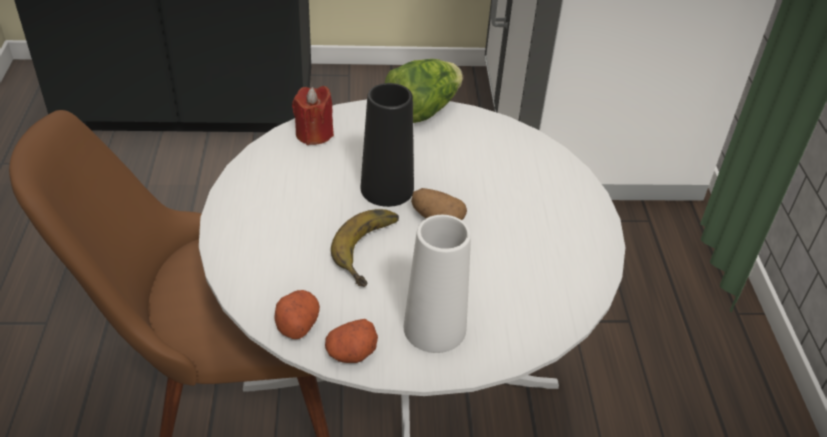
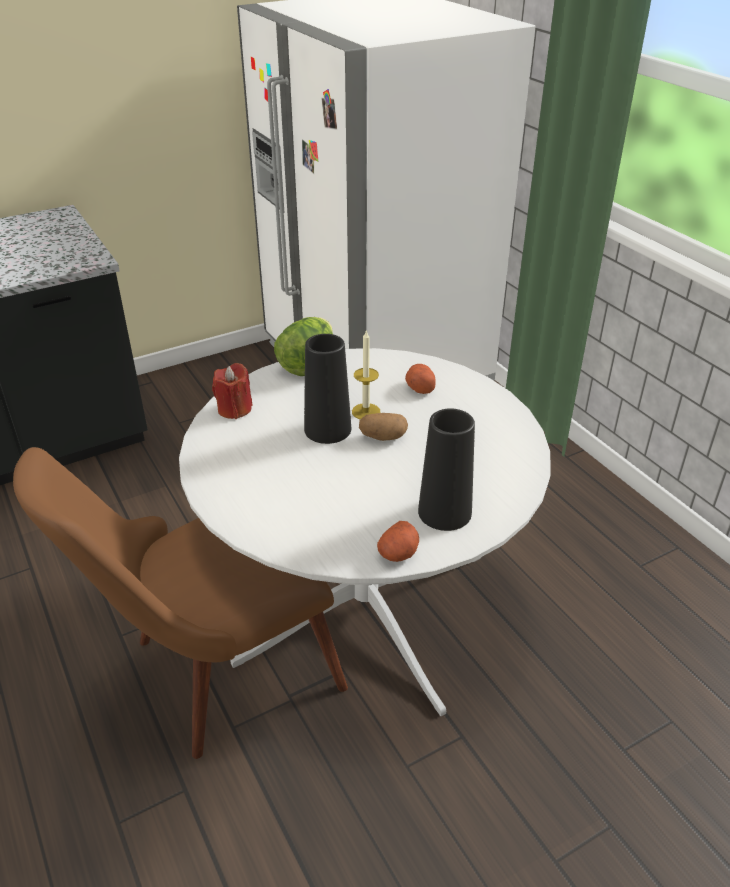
camera: 25 degrees left, 5 degrees down
potato [274,290,320,339] -> potato moved to [405,364,436,394]
banana [331,209,399,287] -> none
white vase [404,215,471,353] -> black vase [418,408,475,531]
none -> candle [352,331,380,419]

